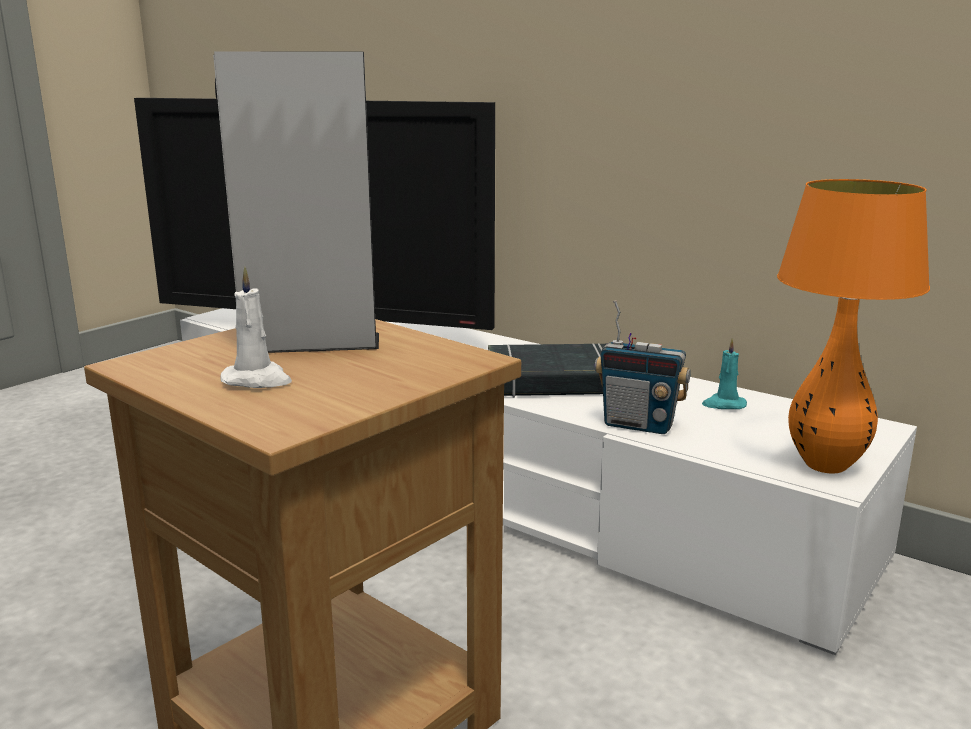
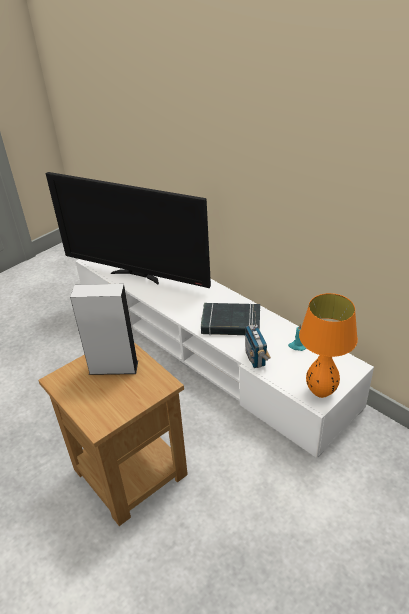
camera: 10 degrees right, 20 degrees up
white candle [220,267,292,388] -> none
radio [595,300,691,434] -> radio turned 45 degrees clockwise [245,311,271,368]

